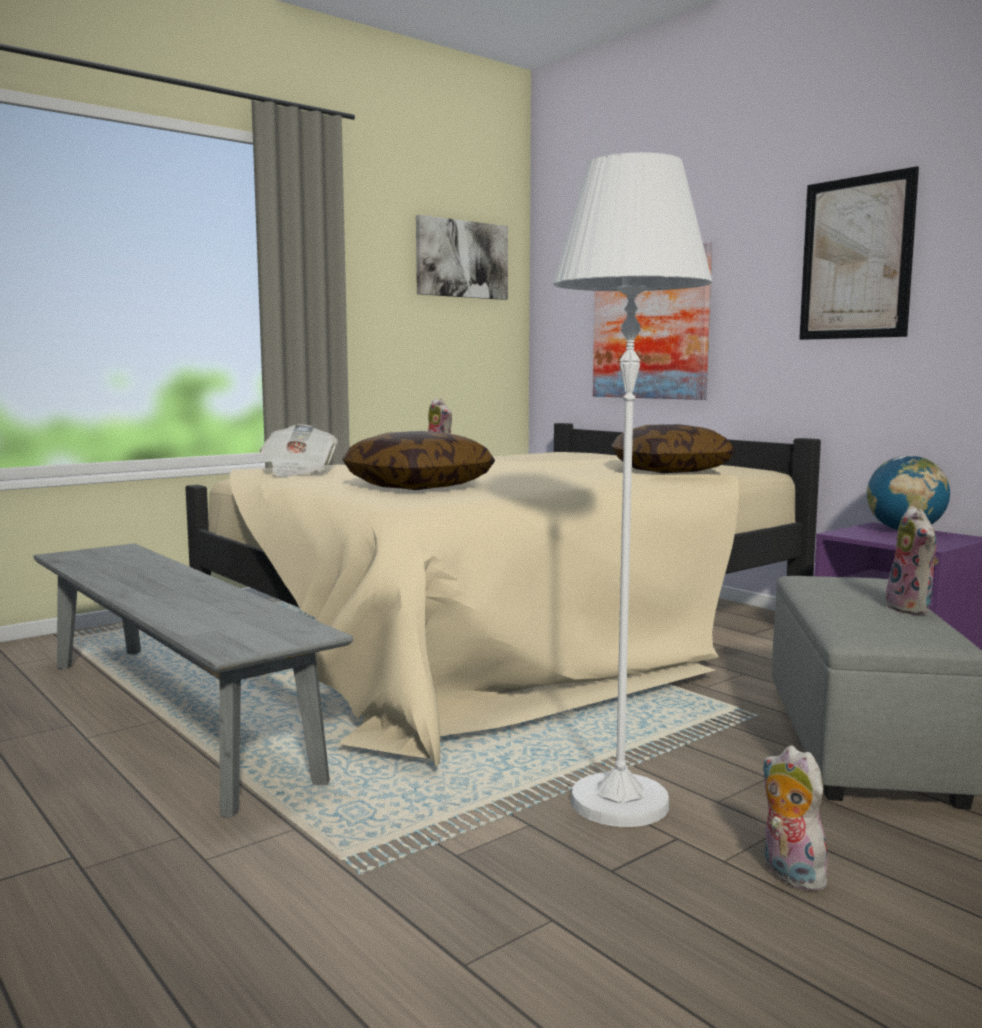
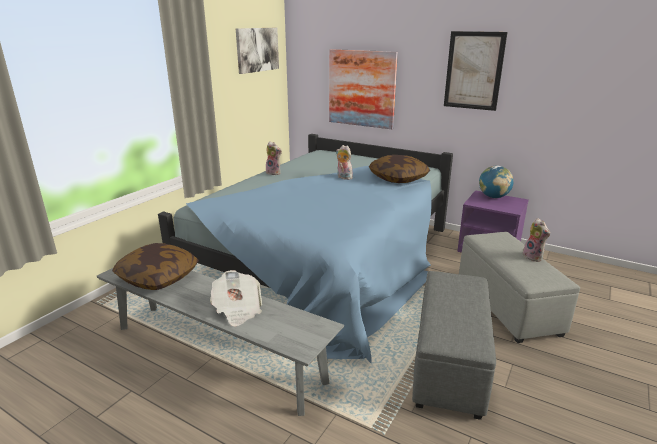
camera: 20 degrees left, 15 degrees up
beige bed [185,423,821,766] -> blue bed [158,134,453,364]
newspaper [260,424,338,477] -> newspaper moved to [210,270,262,327]
pillow [342,431,495,490] -> pillow moved to [112,243,199,290]
white floor lamp [553,152,712,827] -> grey ottoman [412,271,496,420]
plush toy [762,746,830,891] -> plush toy moved to [336,145,353,180]

